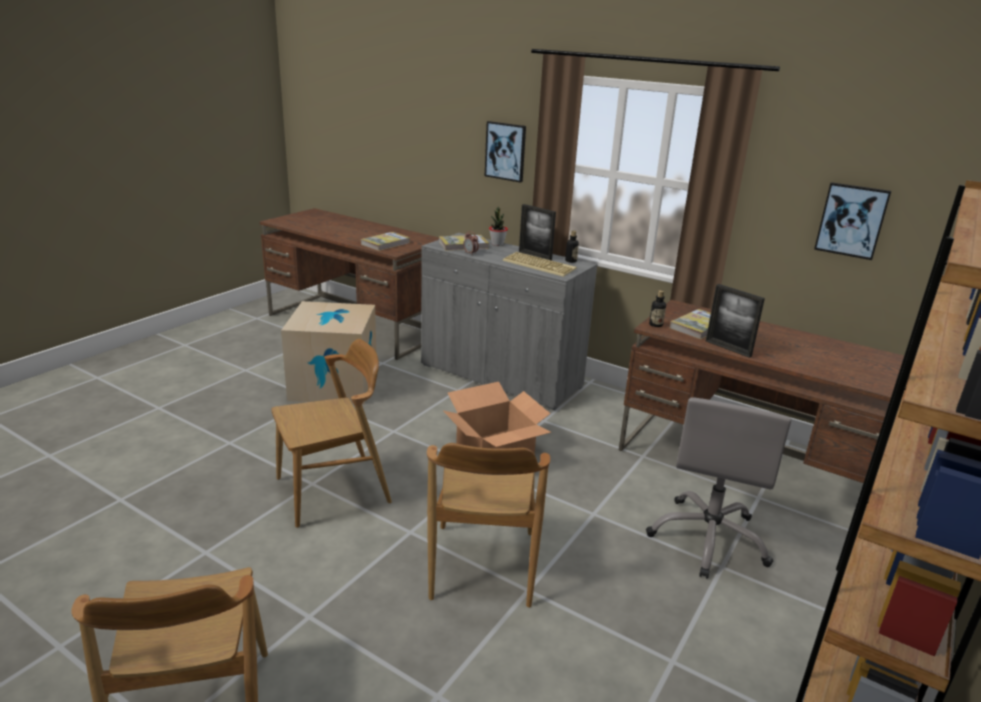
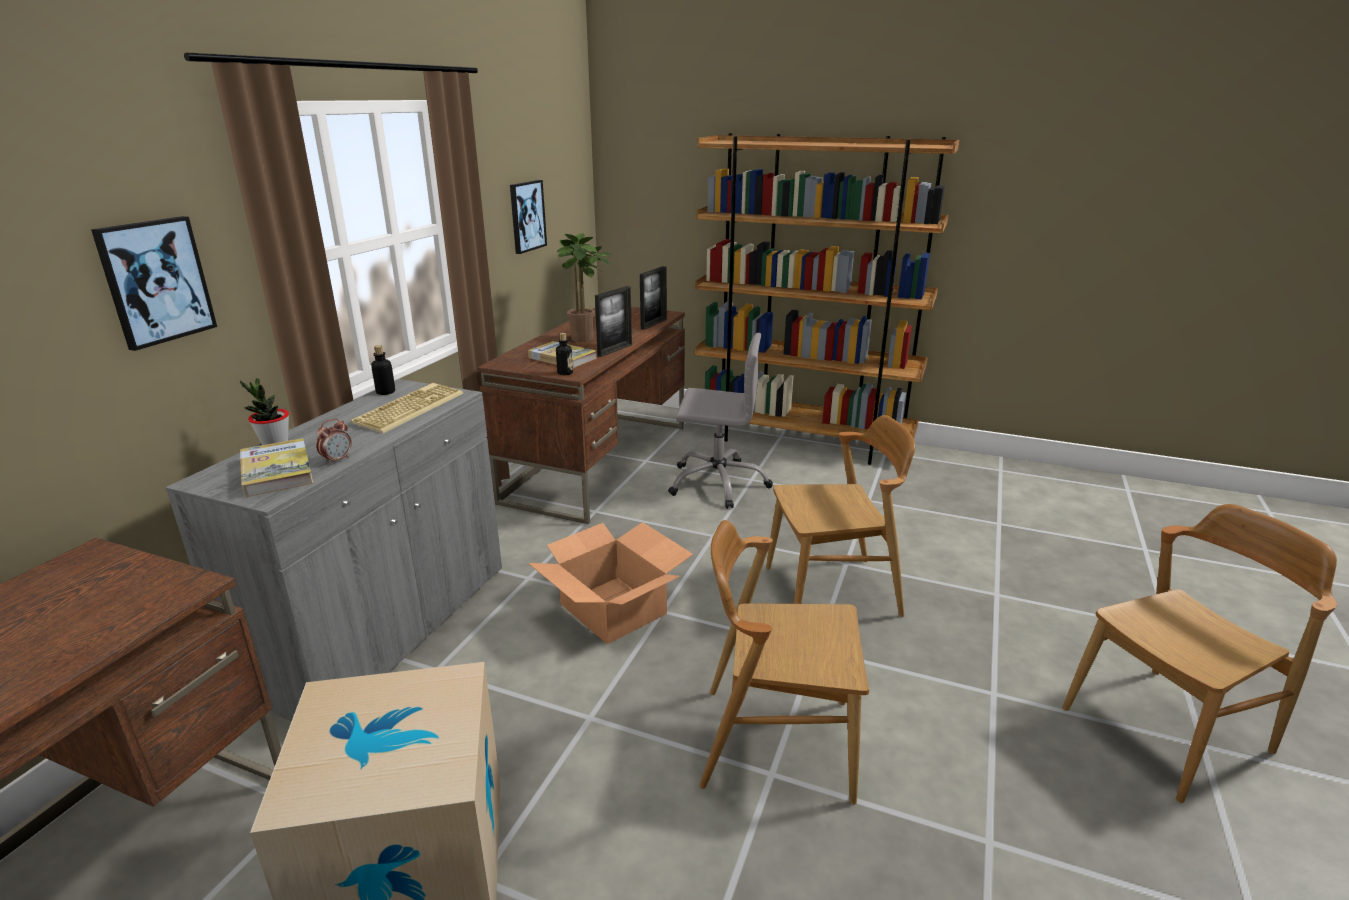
camera: 100 degrees left, 0 degrees up
brown chair [272,339,392,528] -> brown chair turned 45 degrees counterclockwise [699,520,869,805]
book [361,232,410,251] -> none
picture frame [519,204,556,261] -> picture frame moved to [640,266,667,330]
none -> potted plant [557,233,612,342]

